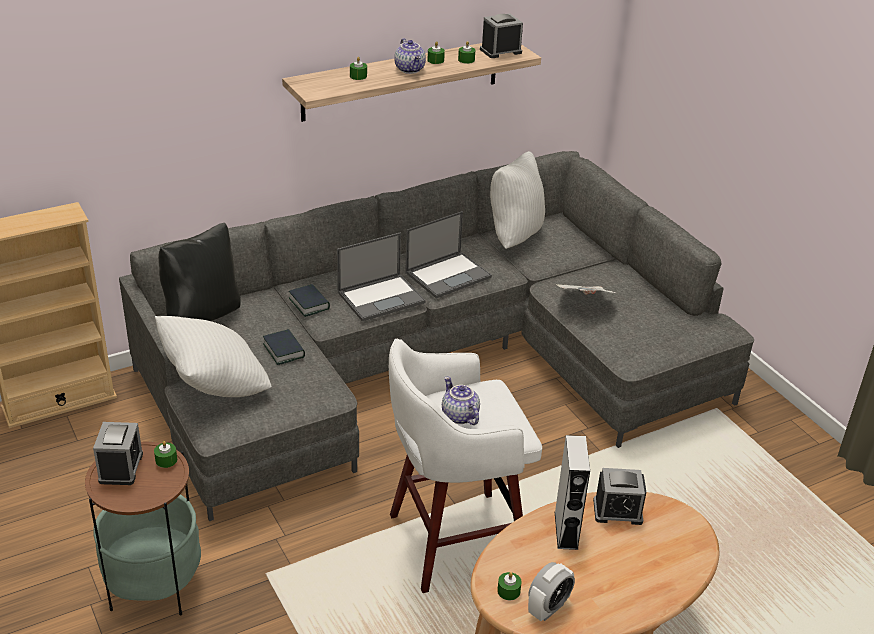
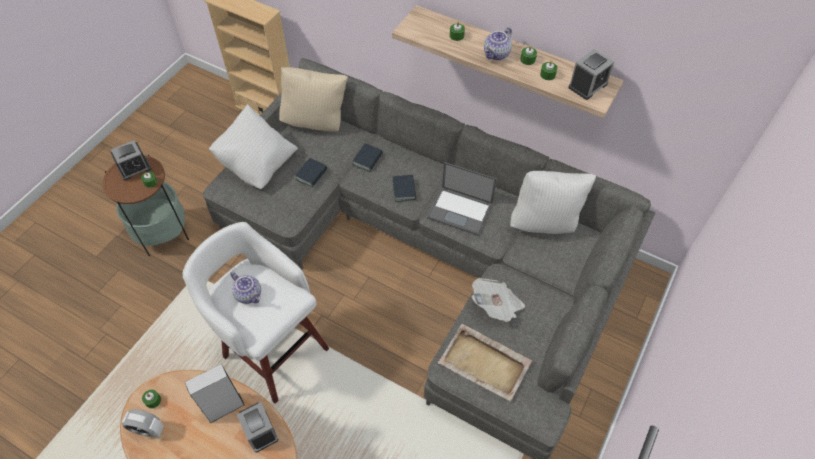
camera: 60 degrees right, 20 degrees up
black pillow [158,223,241,321] -> beige pillow [279,67,348,132]
laptop [337,232,426,321] -> book [393,175,416,202]
teapot [442,376,480,425] -> teapot turned 105 degrees clockwise [230,272,261,304]
alarm clock [480,13,523,58] -> alarm clock turned 105 degrees clockwise [568,49,614,100]
none -> beige tray [438,324,532,401]

